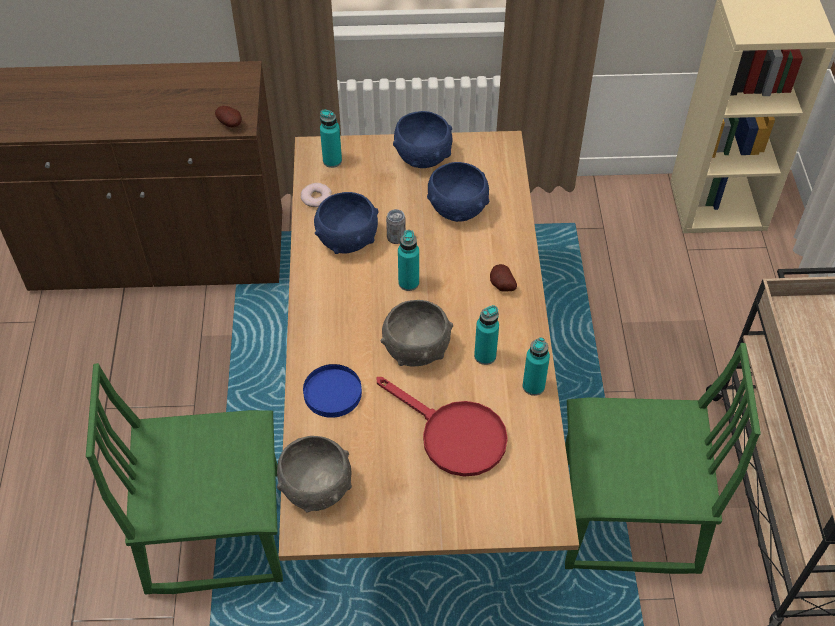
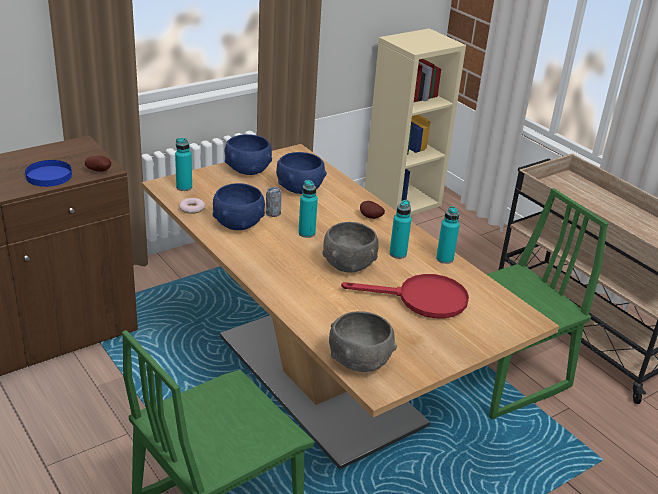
camera: 35 degrees left, 20 degrees down
blue plate [303,364,362,418] -> blue plate moved to [25,160,72,187]

